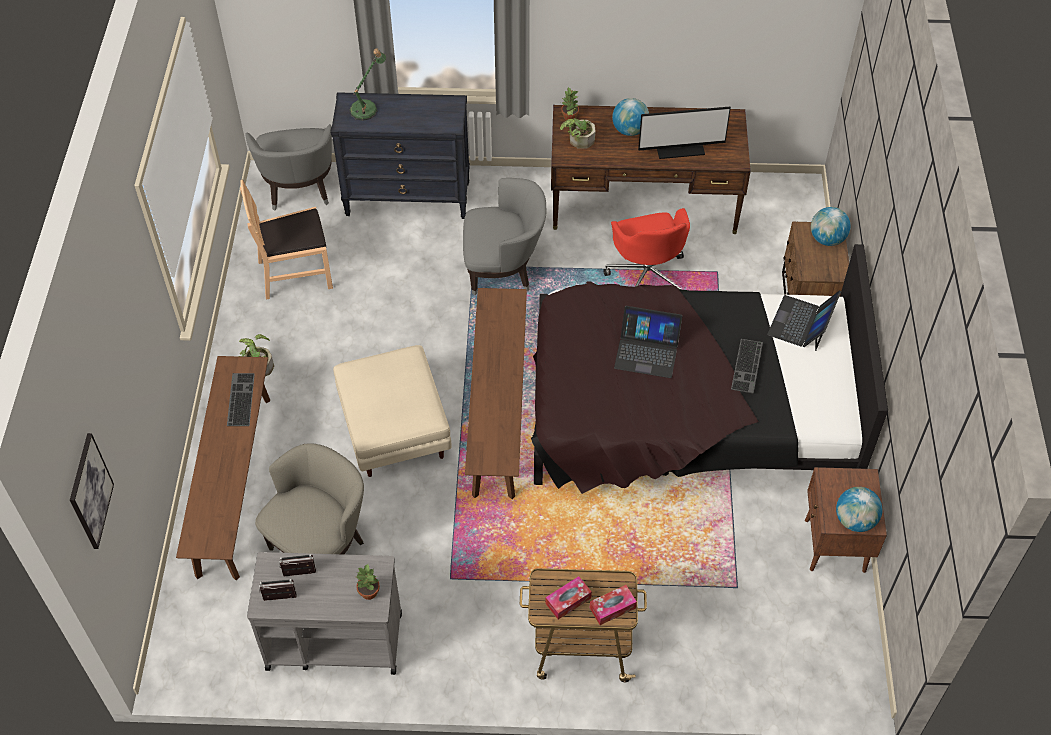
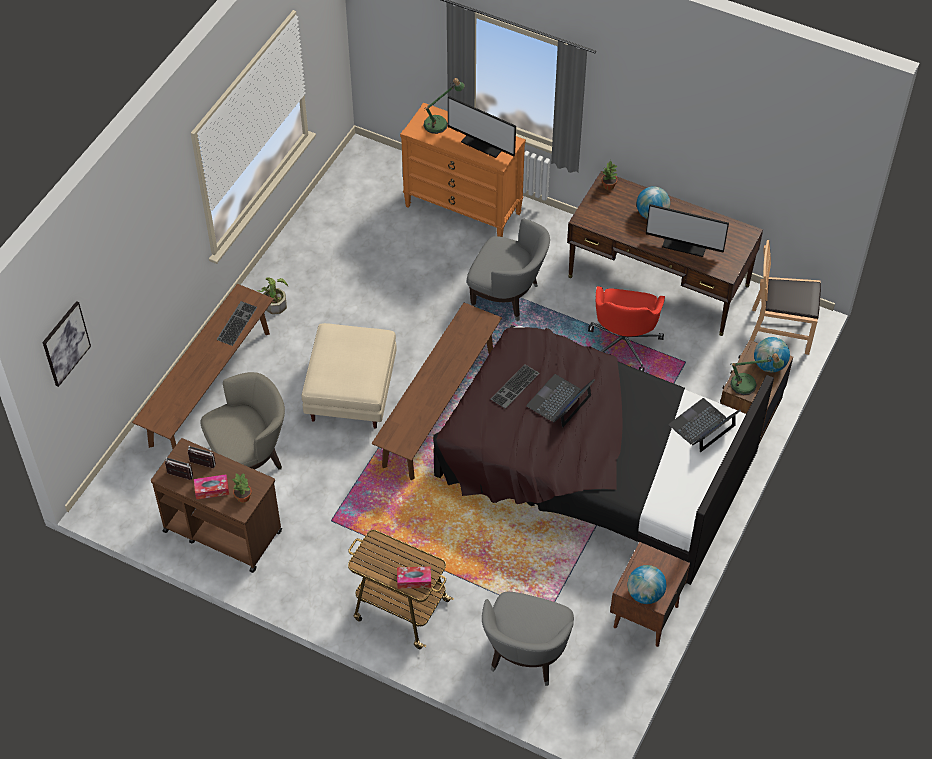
camera: 25 degrees right, 0 degrees up
brown chair [240,180,333,300] -> brown chair moved to [750,240,821,355]
grey armchair [246,124,332,210] -> grey armchair moved to [482,592,574,686]
grey cart [247,552,402,675] -> brown cart [151,438,282,573]
black dresser [331,92,470,219] -> orange dresser [400,102,526,237]
tissue box [545,576,592,620] -> tissue box moved to [194,474,229,499]
potted plant [560,108,595,149] -> none
laptop [614,306,682,378] -> laptop turned 90 degrees clockwise [526,374,595,428]
keyboard [731,339,763,393] -> keyboard moved to [491,365,540,408]
none -> monitor [448,96,516,158]
none -> table lamp [730,353,784,395]

